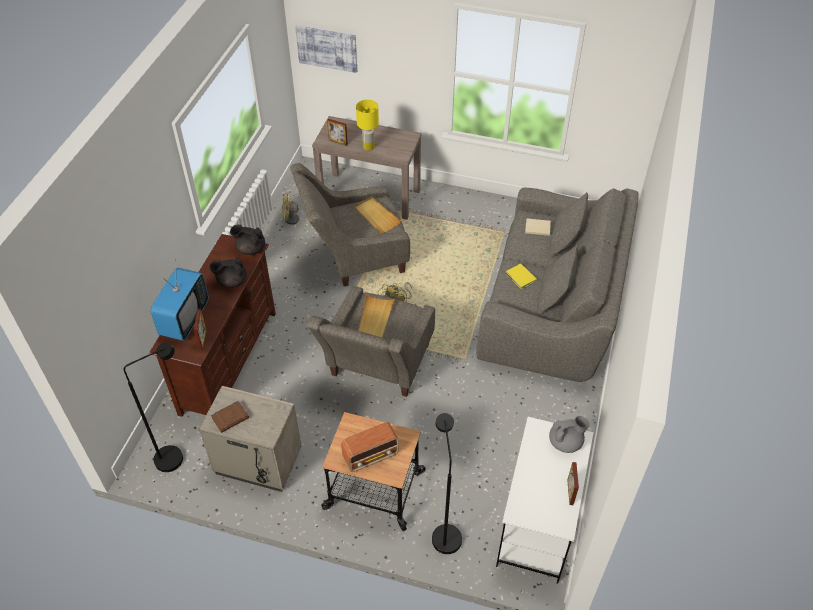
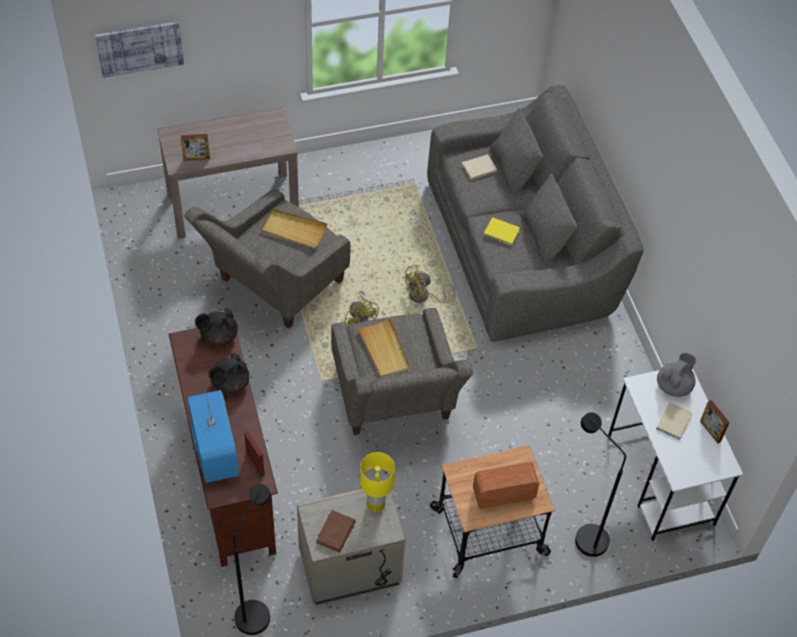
camera: 35 degrees left, 5 degrees up
yellow fan [282,193,308,231] -> yellow fan moved to [402,265,455,303]
radio [341,422,399,472] -> radio turned 135 degrees counterclockwise [473,462,539,509]
yellow table lamp [356,99,379,151] -> yellow table lamp moved to [360,452,395,512]
none -> beige book [656,402,693,440]

